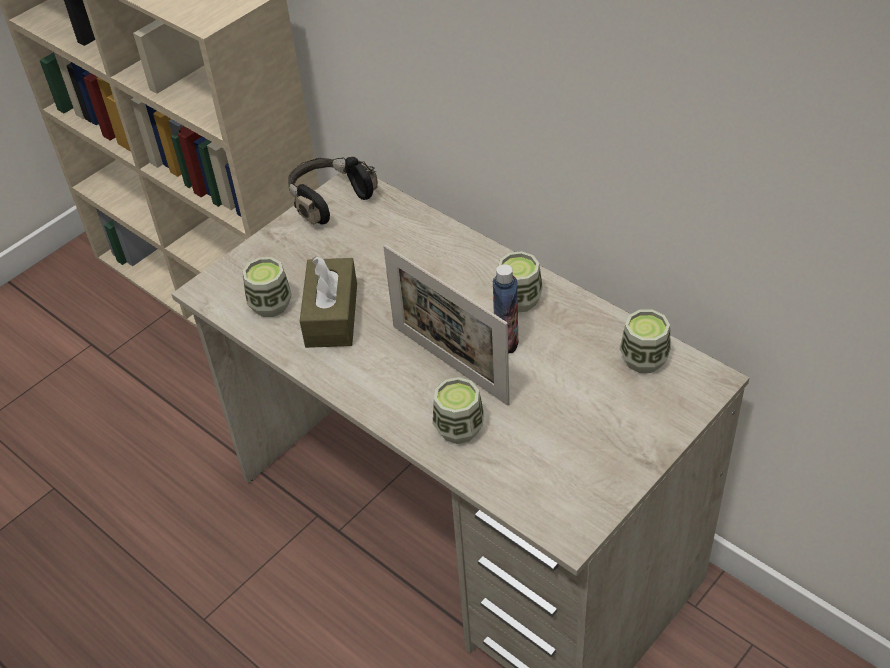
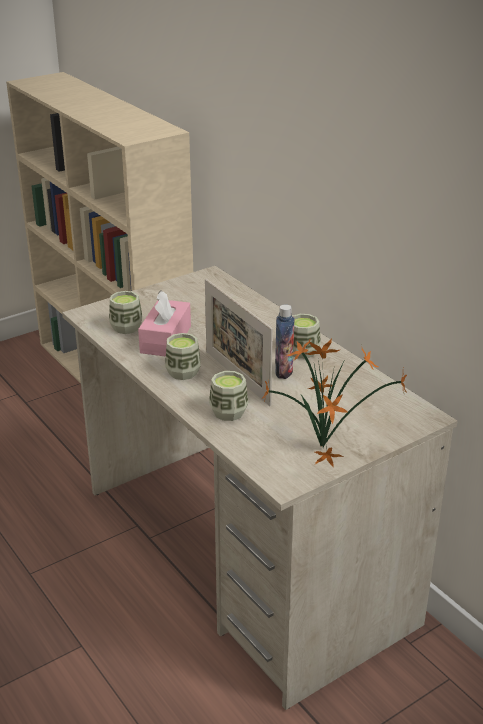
camera: 10 degrees right, 15 degrees down
black headphones [288,157,378,225] -> none
brown tissue box [300,256,357,348] -> pink tissue box [138,290,191,357]
cup [620,310,671,373] -> cup moved to [165,333,201,380]
none -> potted plant [261,338,407,467]

